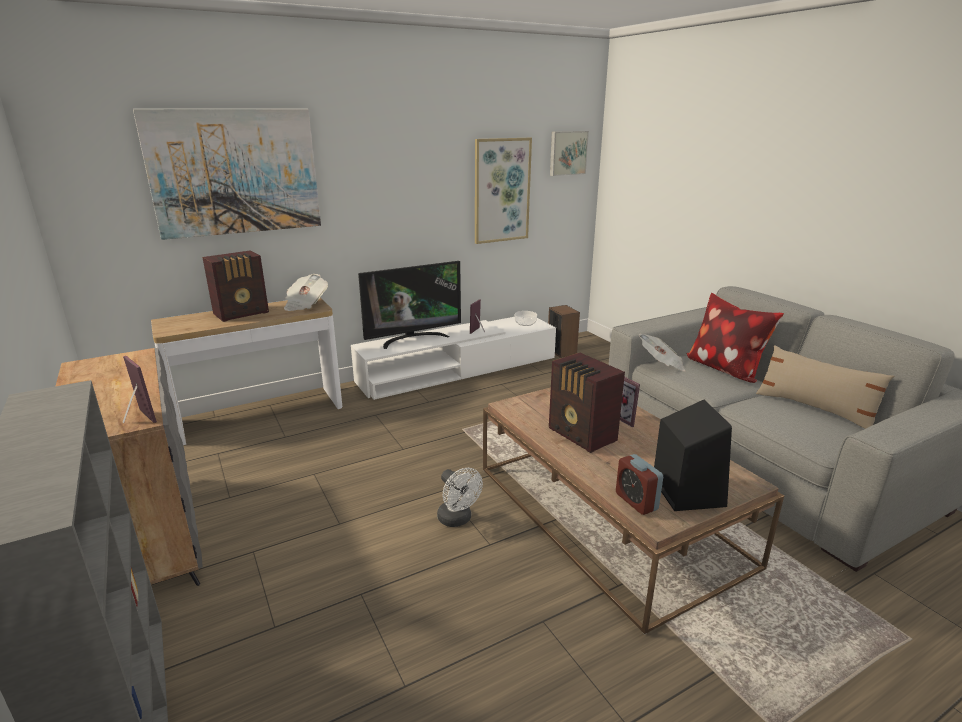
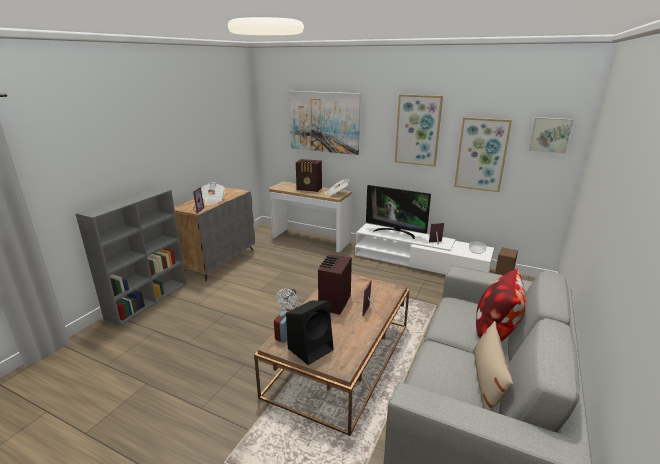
camera: 55 degrees right, 0 degrees up
newspaper [639,334,685,371] -> newspaper moved to [201,182,226,205]
none -> picture [395,94,443,167]

